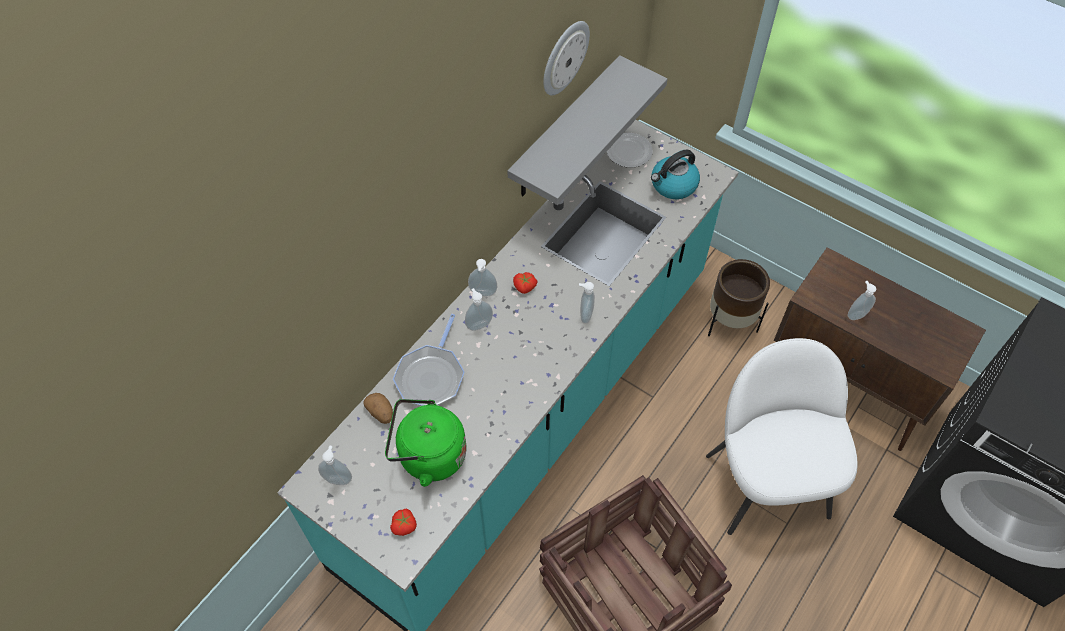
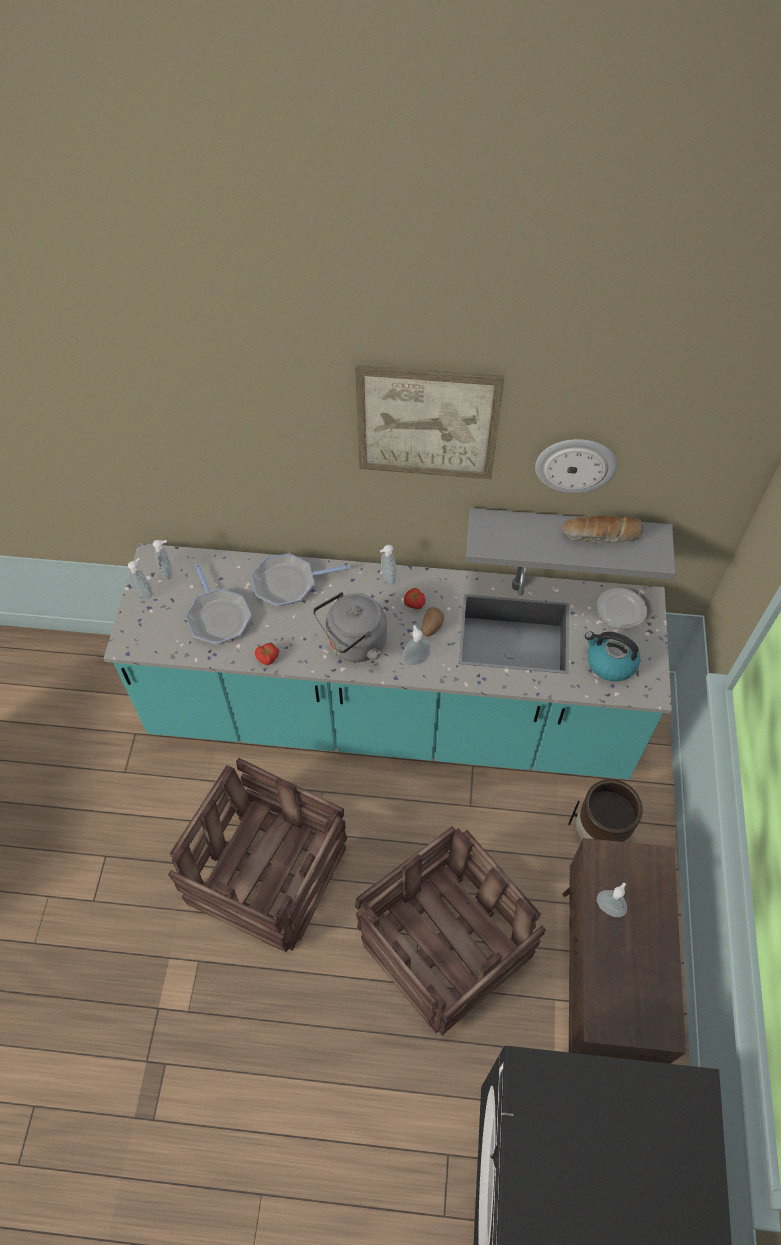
camera: 60 degrees right, 0 degrees up
potato [363,393,393,424] -> potato moved to [422,607,444,637]
green kettle [385,399,467,487] -> frying pan [185,564,251,645]
tomato [390,508,417,536] -> tomato moved to [255,643,279,665]
soap dispenser [465,288,493,331] -> soap dispenser moved to [128,558,153,599]
white chair [706,338,858,535] -> crate [355,827,546,1035]
none -> grey kettle [313,592,387,662]
none -> picture [355,365,505,479]
none -> bread [562,516,644,543]

